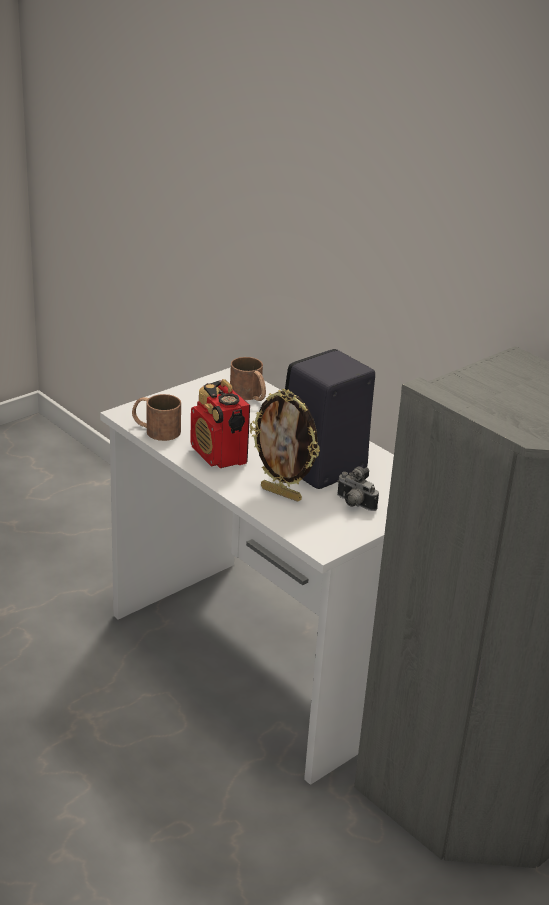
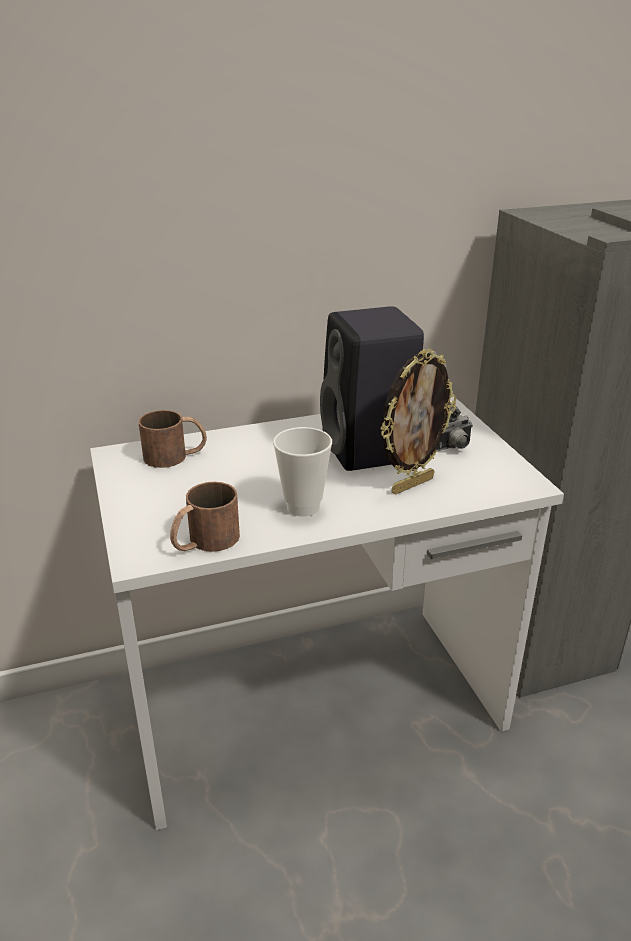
camera: 65 degrees left, 0 degrees up
radio [190,379,250,468] -> cup [273,427,332,517]

